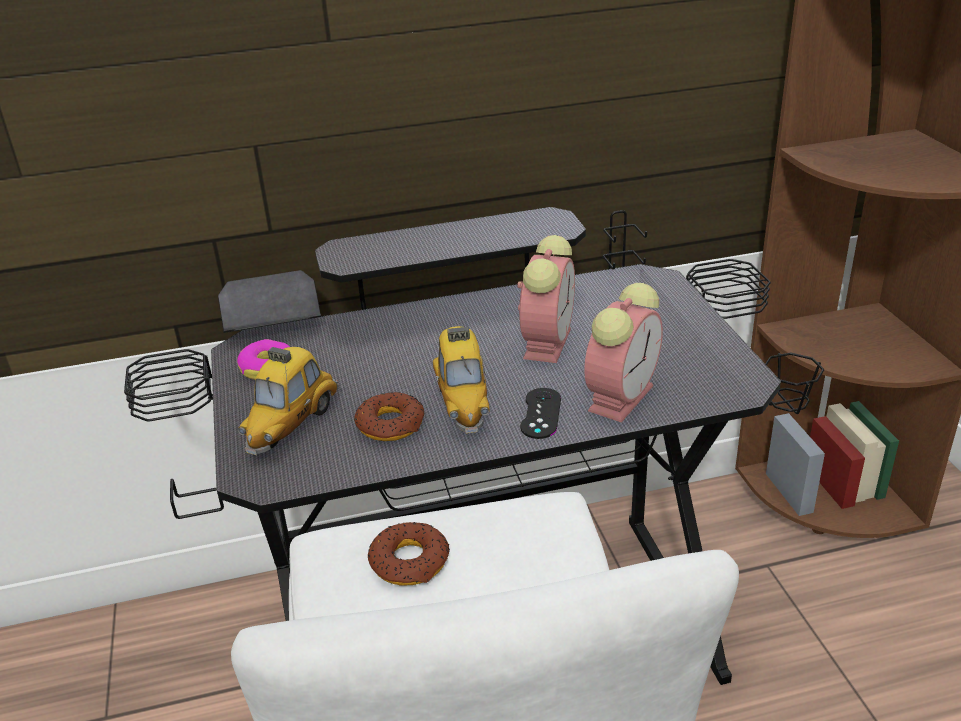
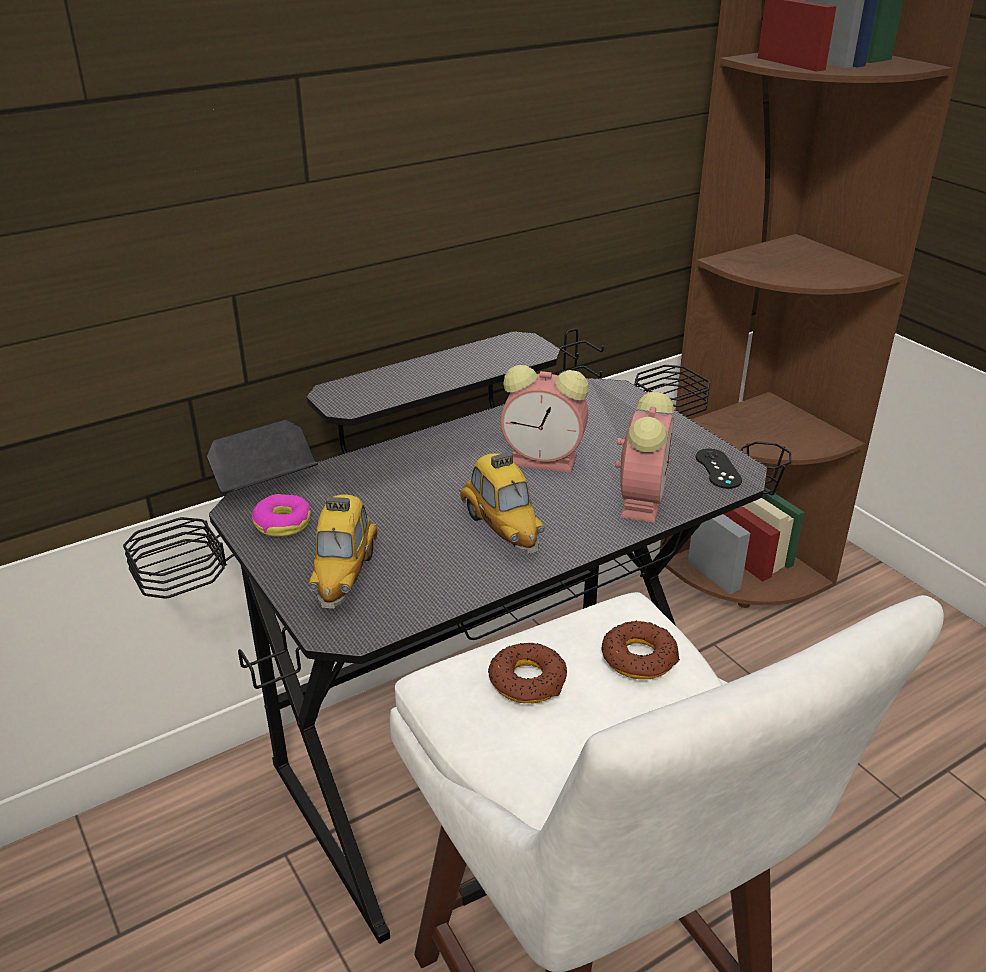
camera: 20 degrees left, 0 degrees up
donut [354,392,424,441] -> donut moved to [601,620,680,679]
alarm clock [517,235,575,363] -> alarm clock turned 105 degrees clockwise [500,365,589,472]
black game controller [520,388,561,439] -> black game controller moved to [696,449,742,489]

